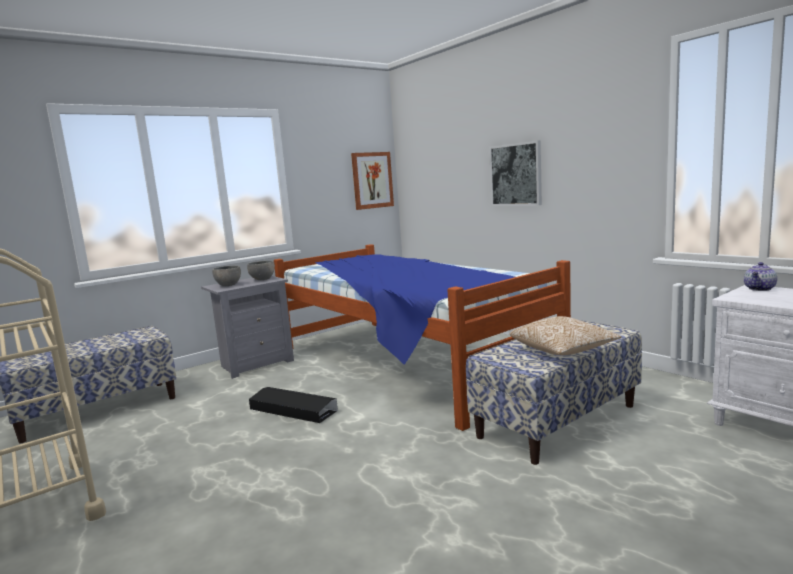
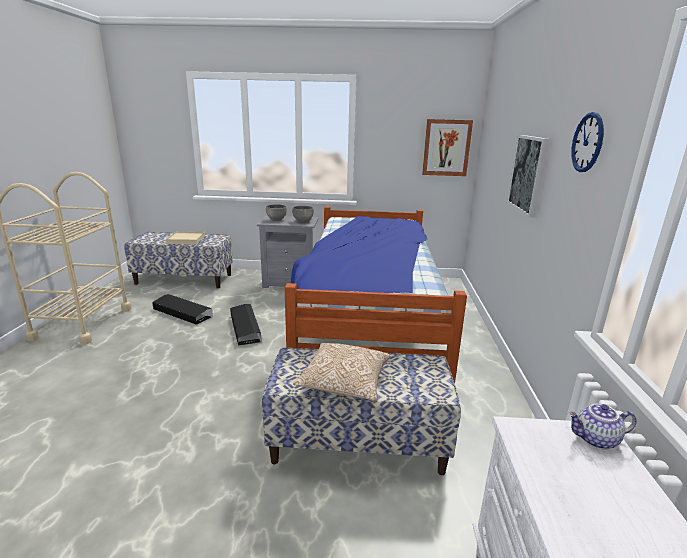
camera: 40 degrees right, 10 degrees up
none -> black storage box [152,294,213,325]
none -> beige tray [166,231,205,244]
none -> wall clock [571,112,604,172]

